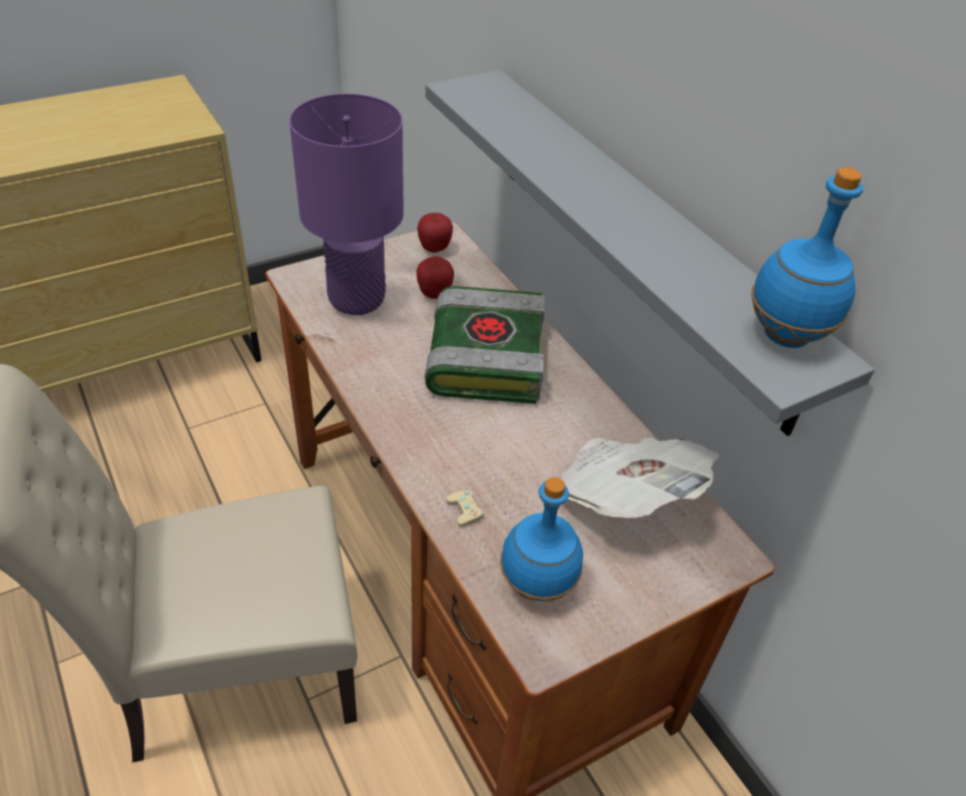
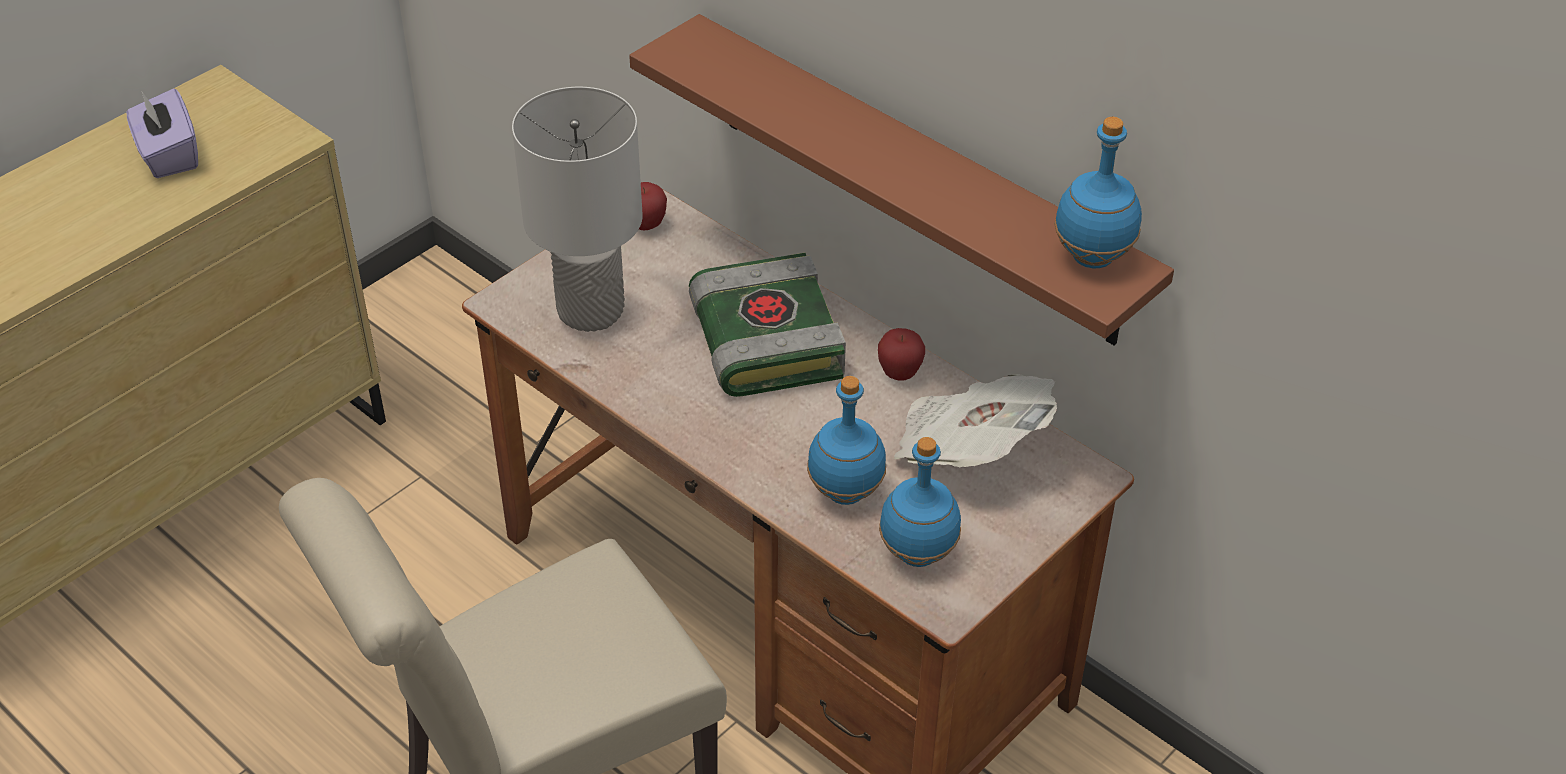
camera: 15 degrees left, 0 degrees up
purple table lamp [289,94,404,315] -> grey table lamp [512,87,643,332]
apple [416,257,454,299] -> apple moved to [878,328,925,381]
grey shelf [425,70,875,436] -> brown shelf [629,14,1174,346]
beige game controller [446,461,538,527] -> blue bottle [807,376,886,505]
none -> purple tissue box [127,88,198,178]

